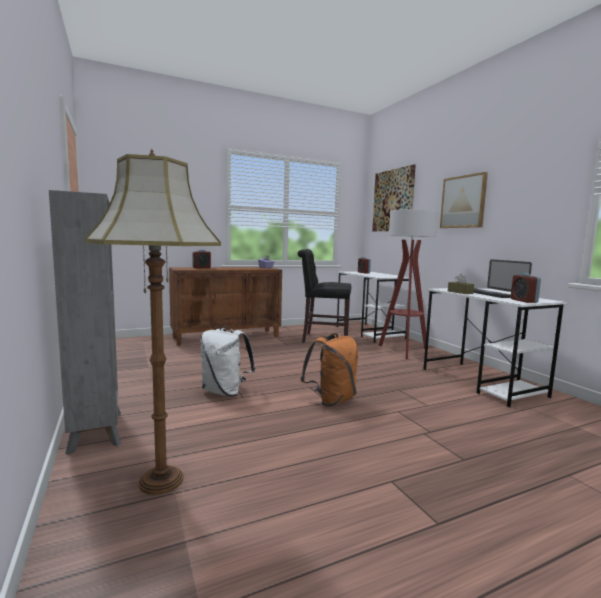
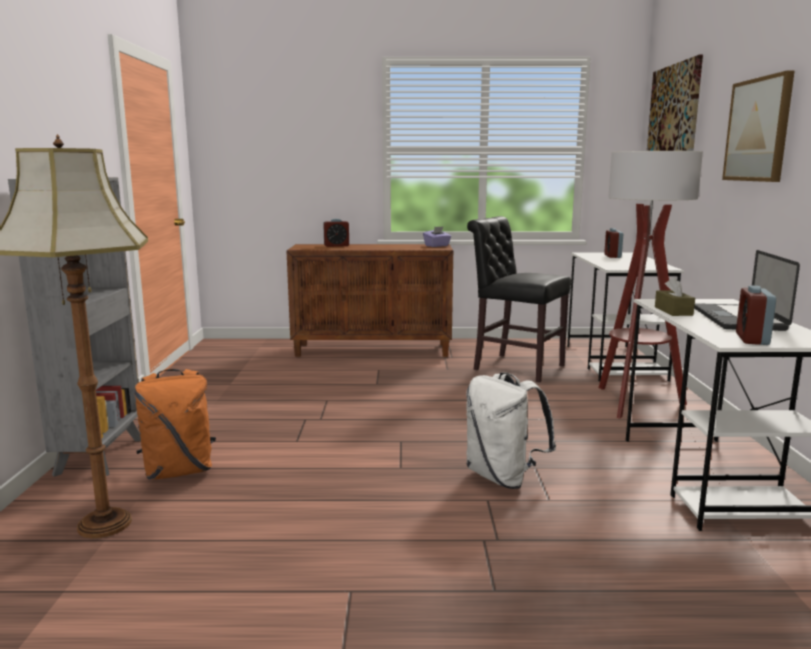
camera: 25 degrees right, 5 degrees up
white backpack [200,327,256,397] -> white backpack moved to [466,372,556,489]
orange backpack [300,333,358,407] -> orange backpack moved to [134,369,216,480]

